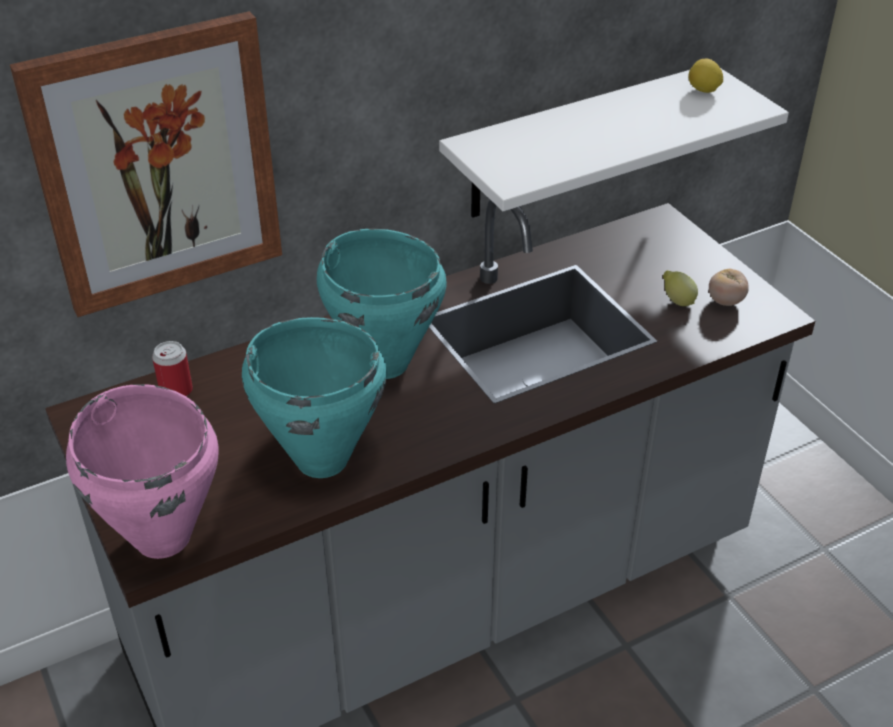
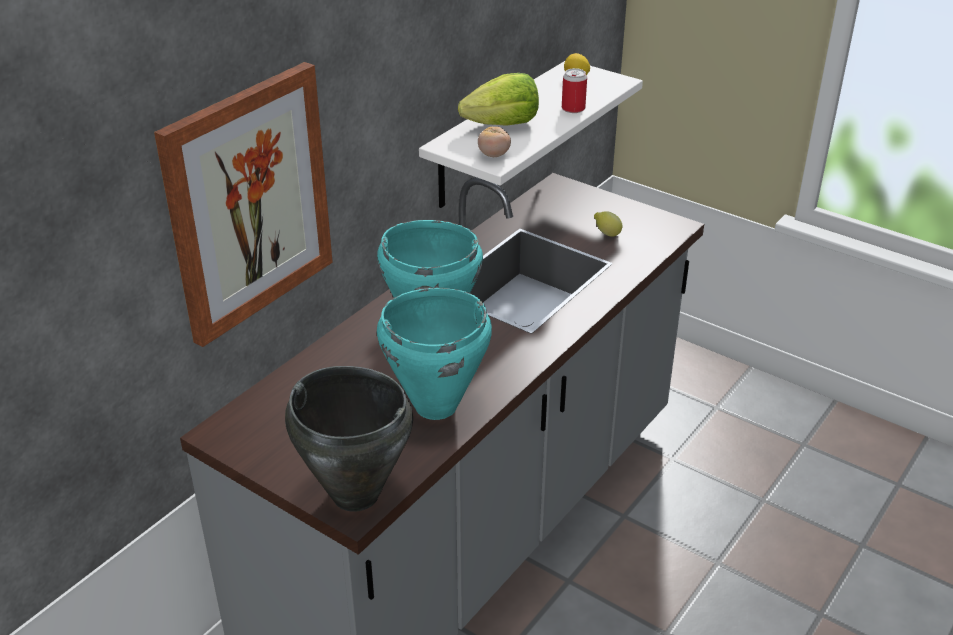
camera: 25 degrees left, 5 degrees down
pink cooking pot [66,384,219,559] -> black cooking pot [285,366,413,512]
can [152,341,193,397] -> can moved to [562,68,587,113]
tomato [709,269,749,306] -> tomato moved to [478,127,511,157]
none -> lettuce [458,73,539,126]

